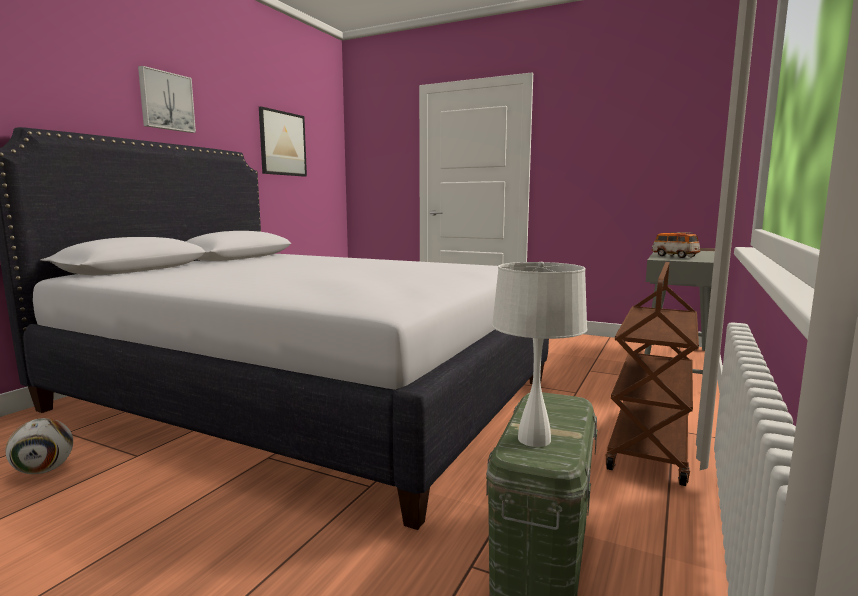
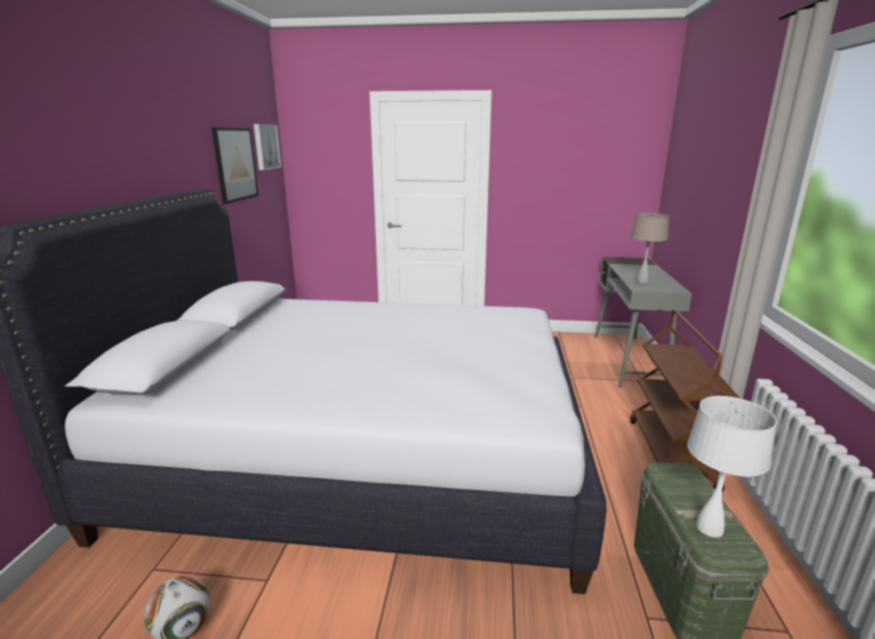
camera: 20 degrees left, 10 degrees up
picture [138,66,196,133] -> picture moved to [254,124,281,170]
toy car [652,232,700,258] -> beige table lamp [630,213,670,283]

